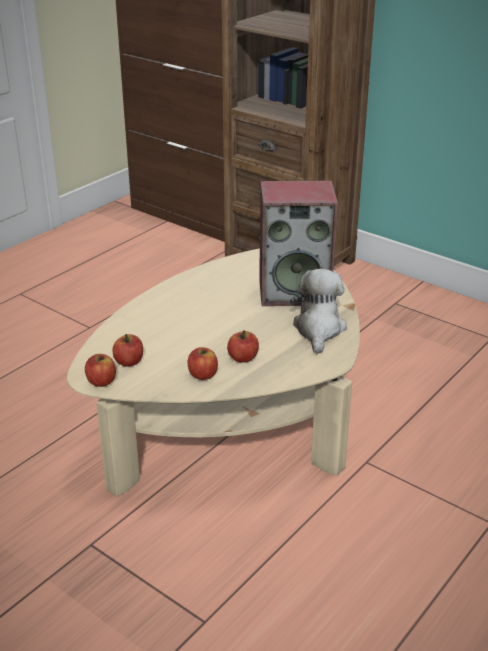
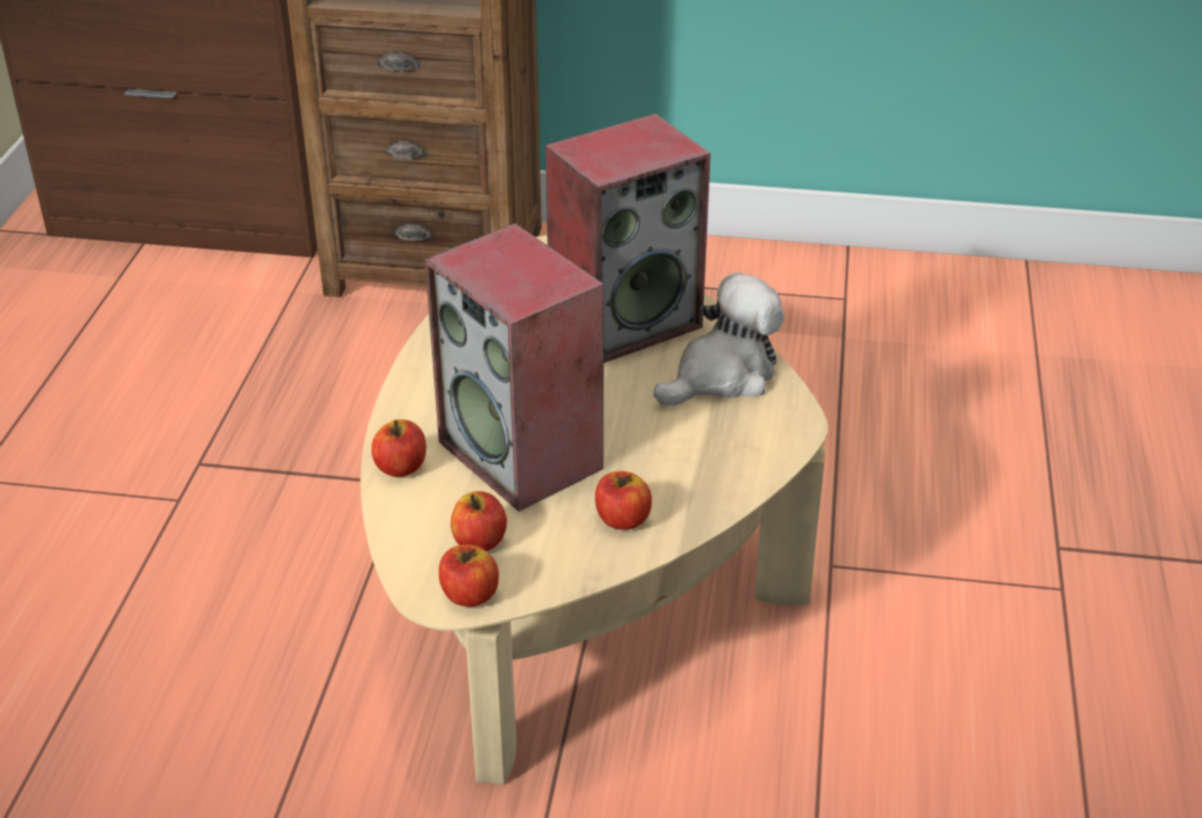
camera: 30 degrees left, 5 degrees up
apple [227,330,259,363] -> apple moved to [371,419,426,477]
plush toy [290,269,347,354] -> plush toy turned 75 degrees clockwise [653,272,784,406]
none -> speaker [425,223,604,512]

